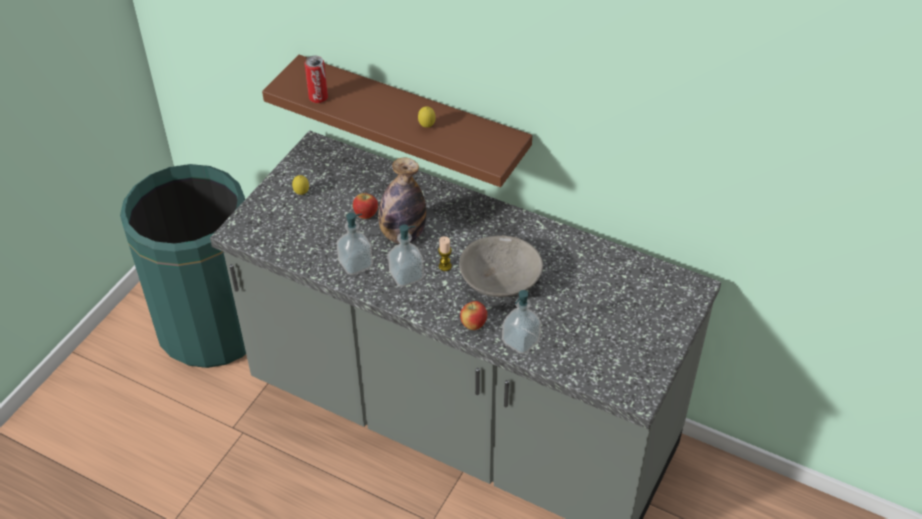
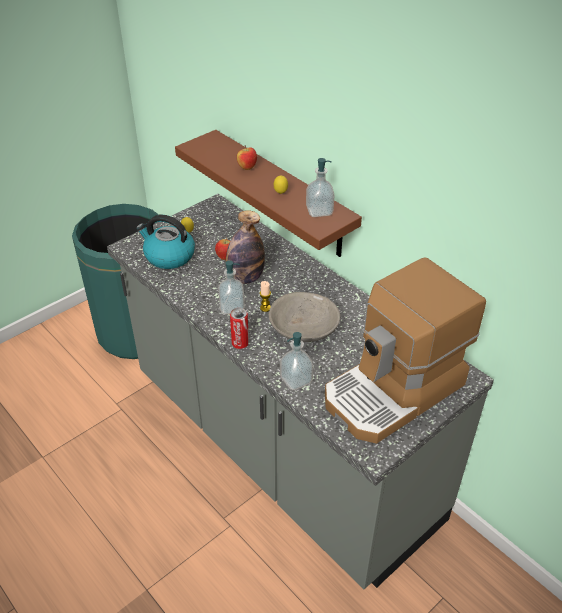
camera: 20 degrees right, 5 degrees down
can [305,56,328,103] -> can moved to [230,308,249,349]
soap dispenser [337,213,373,275] -> soap dispenser moved to [306,158,335,217]
apple [460,301,487,330] -> apple moved to [237,145,257,170]
none -> kettle [136,215,195,269]
none -> coffee machine [325,257,486,444]

